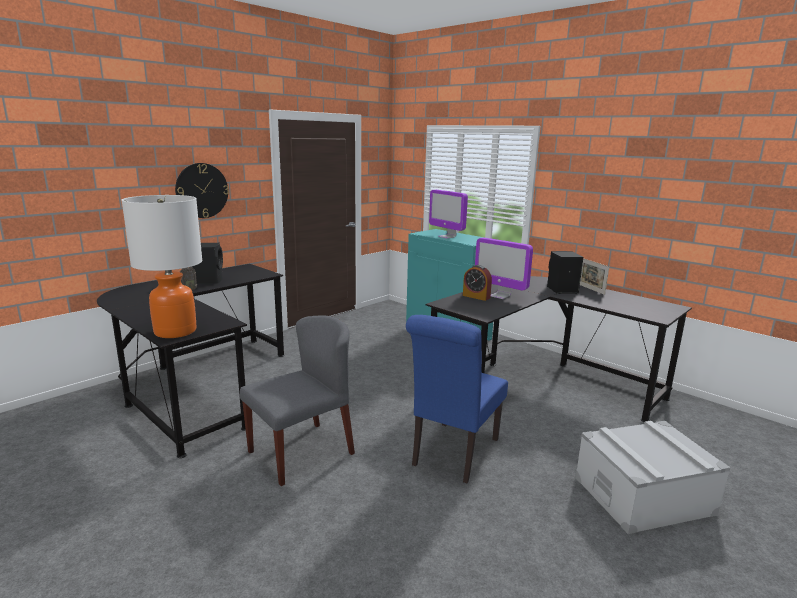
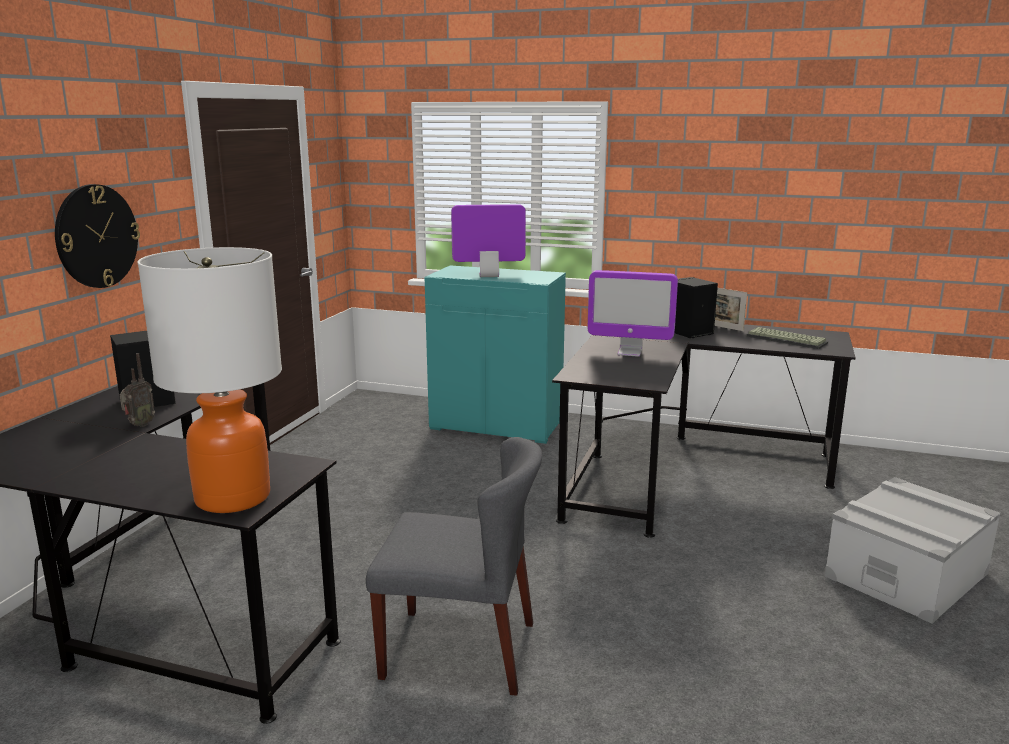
camera: 25 degrees left, 0 degrees up
grey chair [240,315,355,486] -> grey chair turned 75 degrees clockwise [366,437,542,696]
blue chair [406,315,508,483] -> none
monitor [429,190,468,239] -> monitor turned 150 degrees clockwise [451,204,526,277]
alarm clock [463,265,492,301] -> none
none -> keyboard [746,327,828,349]

